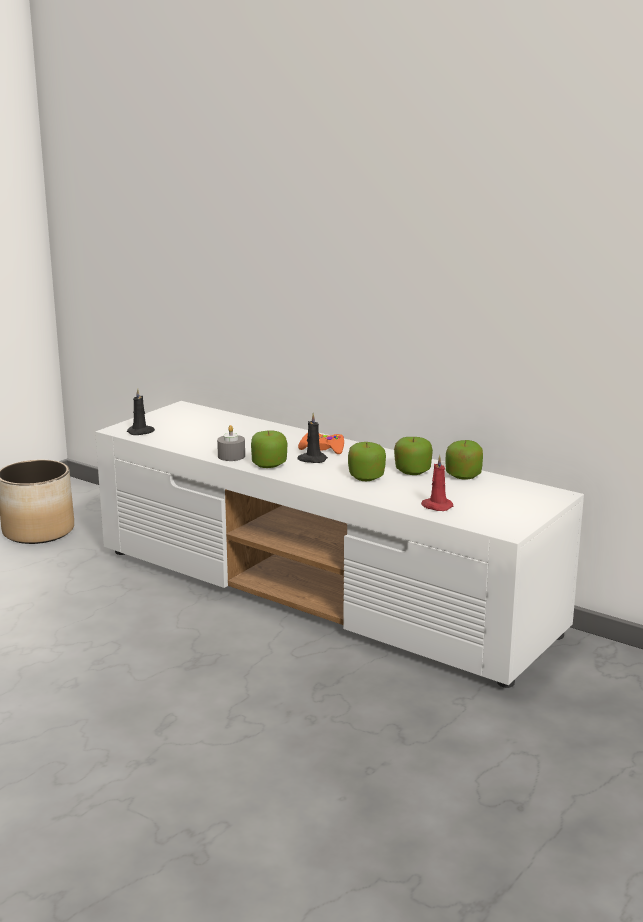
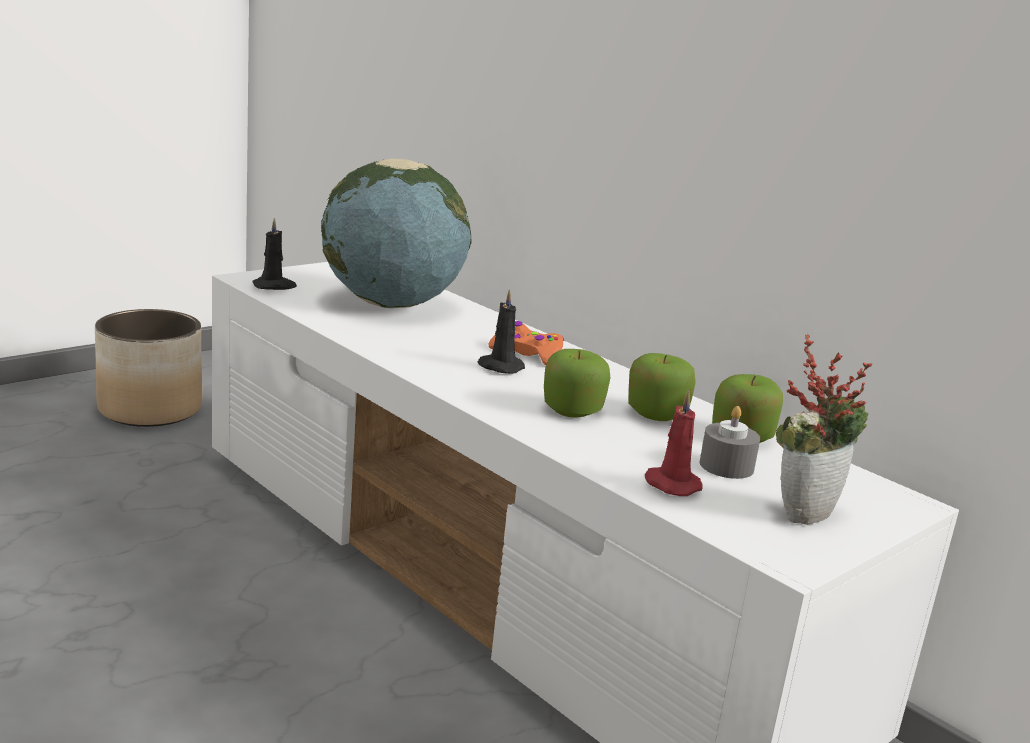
camera: 10 degrees right, 0 degrees up
grey candle [217,425,245,461] -> grey candle moved to [700,406,760,479]
apple [251,430,287,468] -> none
none -> globe [321,158,471,308]
none -> potted plant [776,334,872,525]

